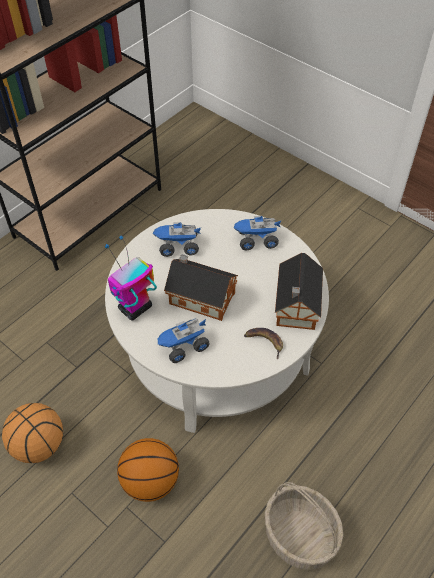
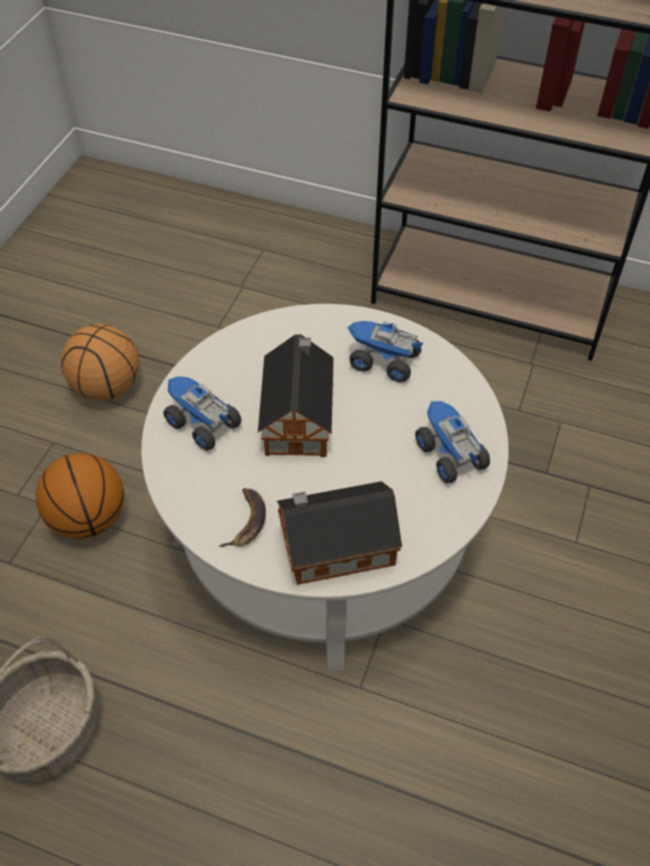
camera: 70 degrees right, 0 degrees up
toy robot [105,236,157,320] -> none
toy truck [153,222,201,257] -> toy truck turned 45 degrees counterclockwise [347,321,424,382]

